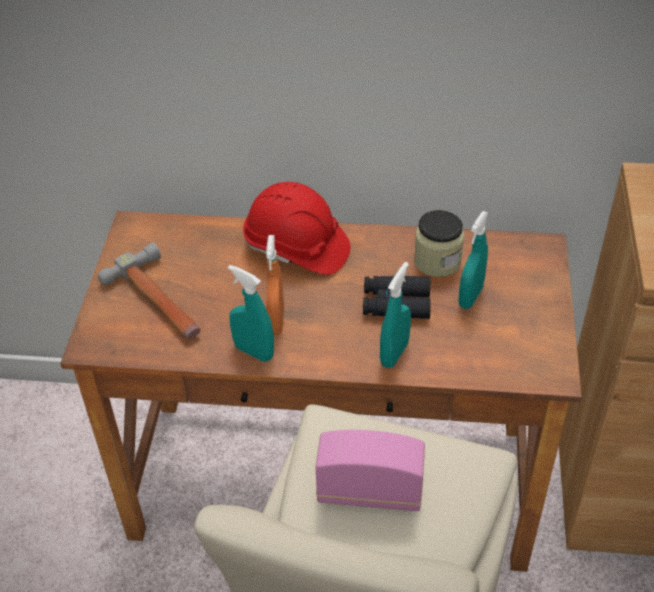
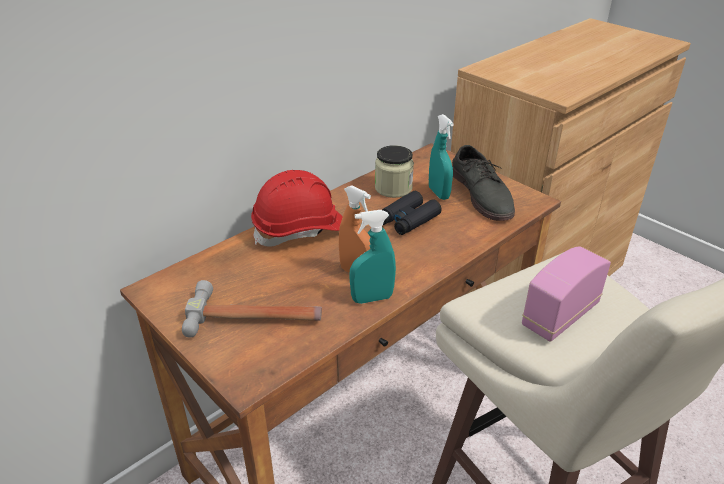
camera: 50 degrees left, 10 degrees down
turquoise spray bottle [380,262,411,368] -> none
none -> grey shoe [452,145,515,221]

